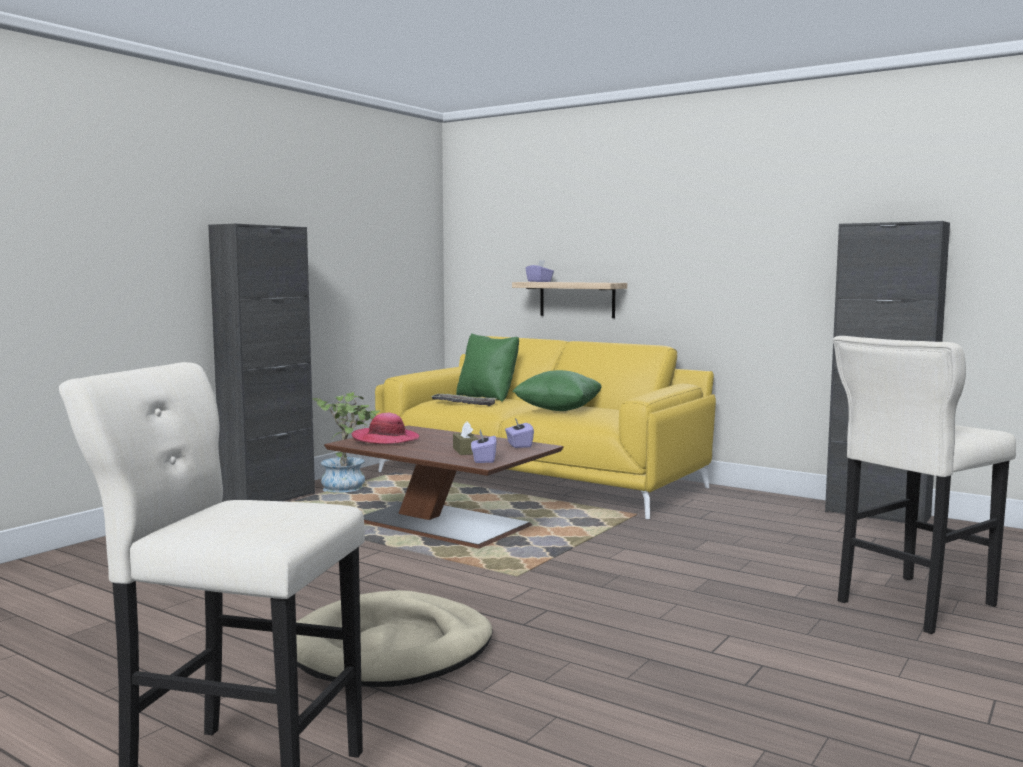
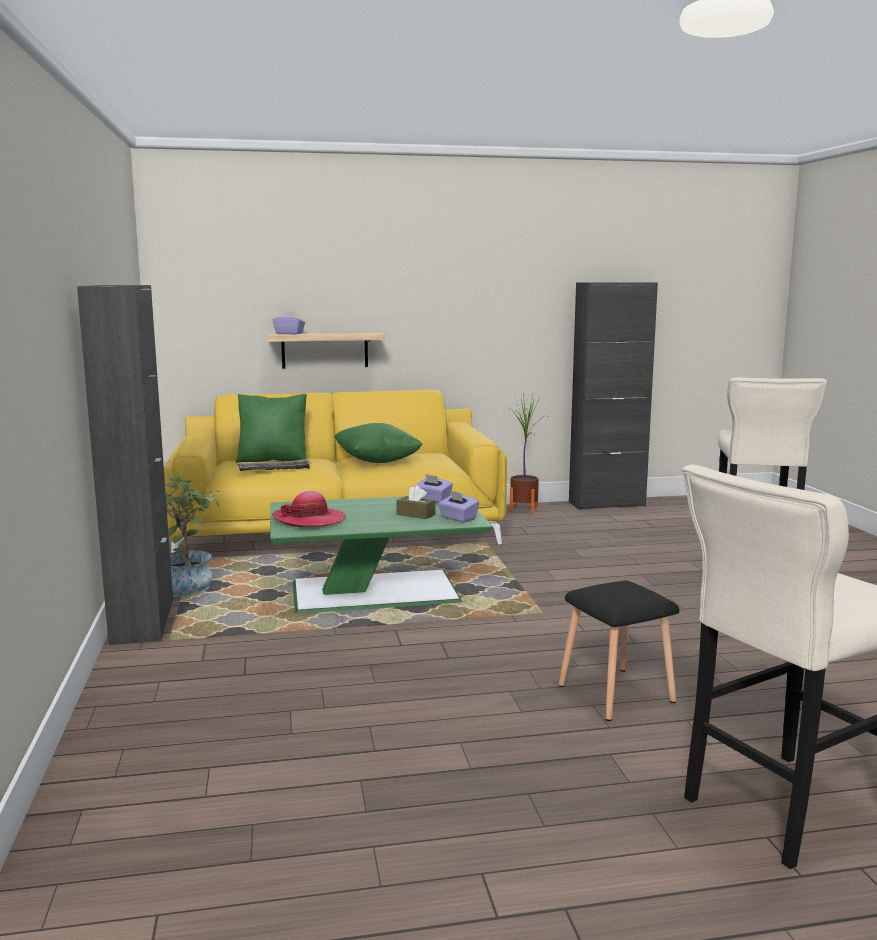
camera: 45 degrees left, 5 degrees up
beige dog bed [296,590,493,687] -> black stool [558,581,680,721]
brown coffee table [324,425,564,549] -> green coffee table [270,494,492,614]
none -> potted plant [508,392,546,515]

